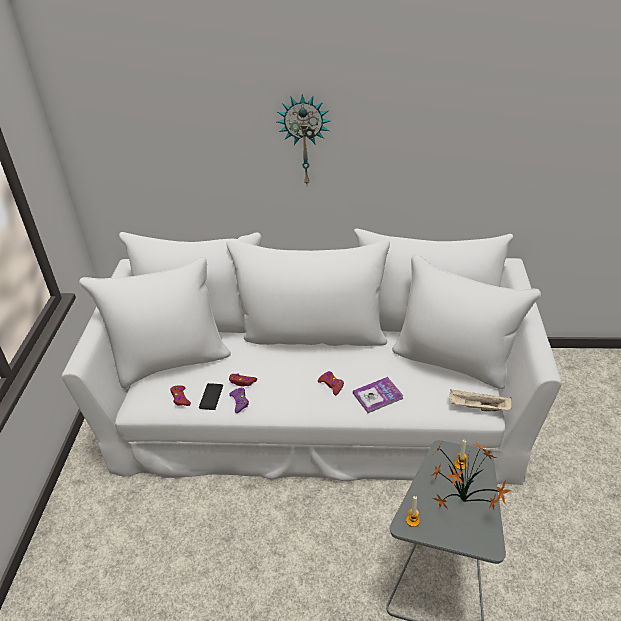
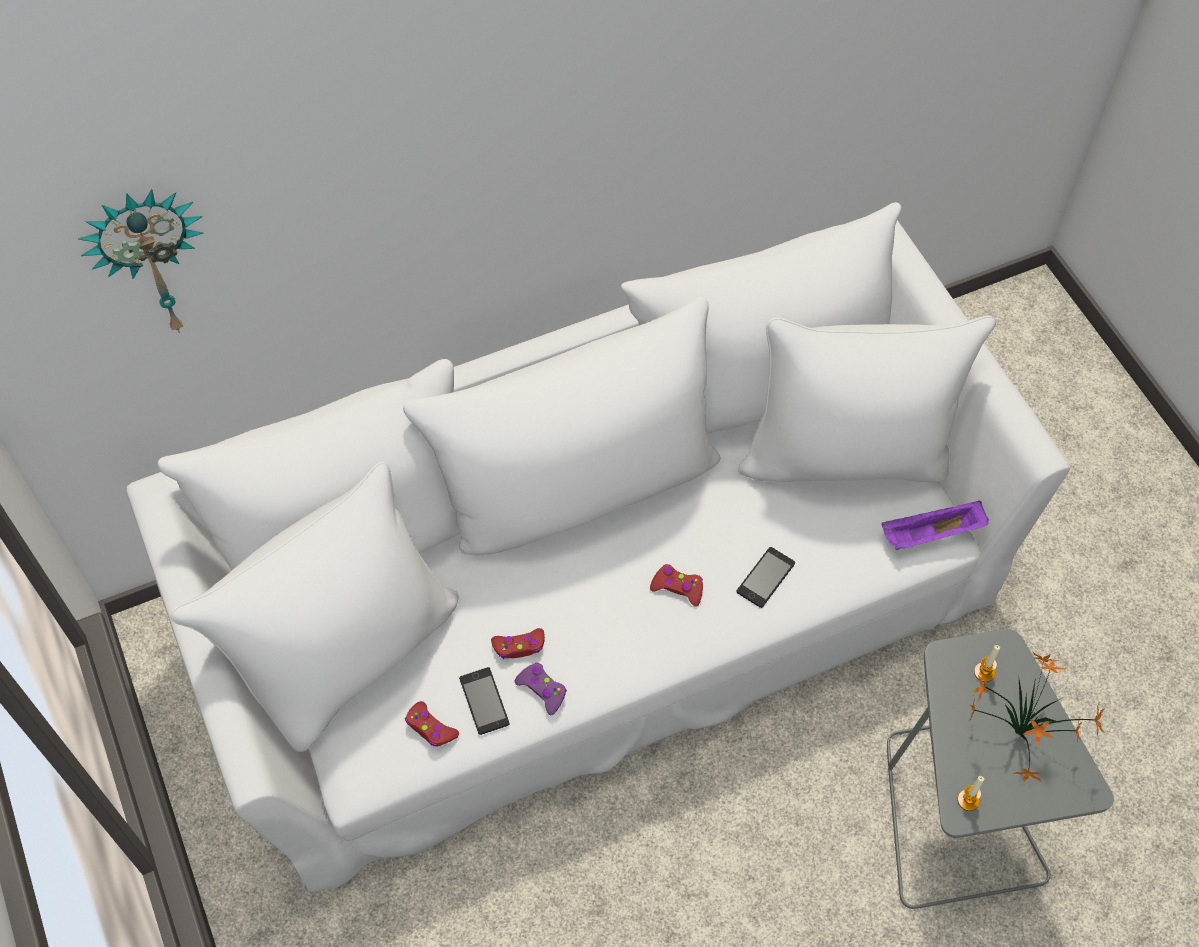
camera: 30 degrees left, 20 degrees up
wall clock [277,94,330,184] -> wall clock moved to [78,189,203,333]
book [353,377,403,413] -> phone [736,547,795,608]
beige tray [450,390,512,411] -> purple tray [882,501,989,550]

